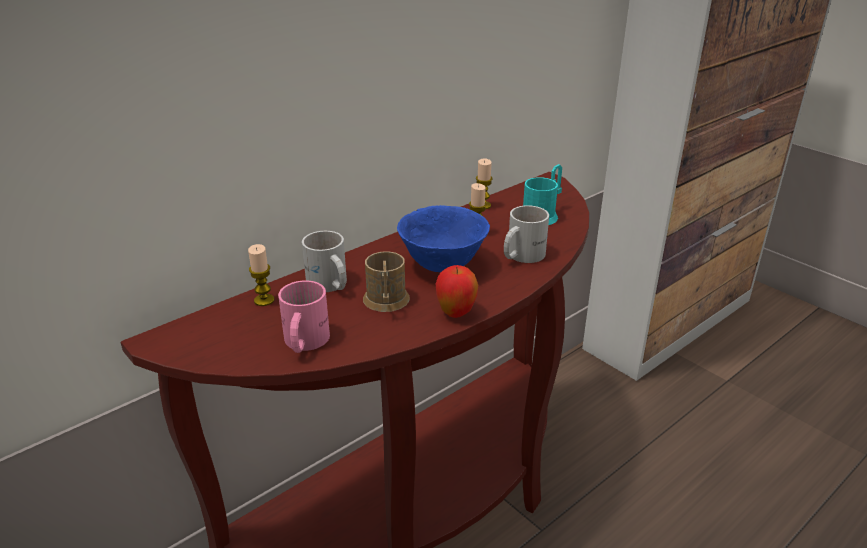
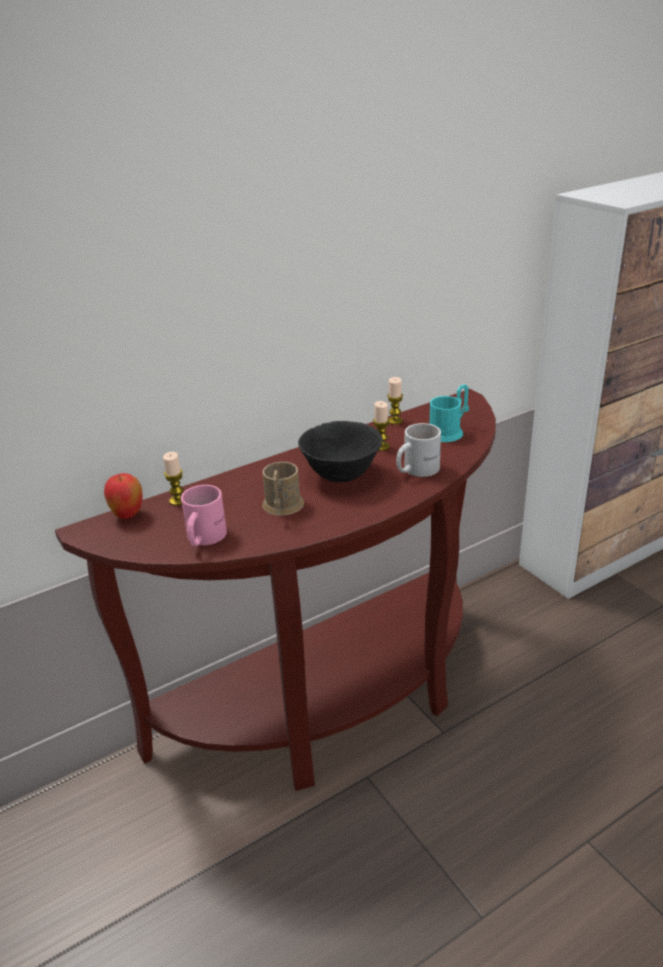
camera: 10 degrees right, 0 degrees up
white mug [302,231,347,292] -> none
blue bowl [397,205,490,272] -> black bowl [298,421,383,482]
apple [436,265,478,318] -> apple moved to [104,473,143,519]

